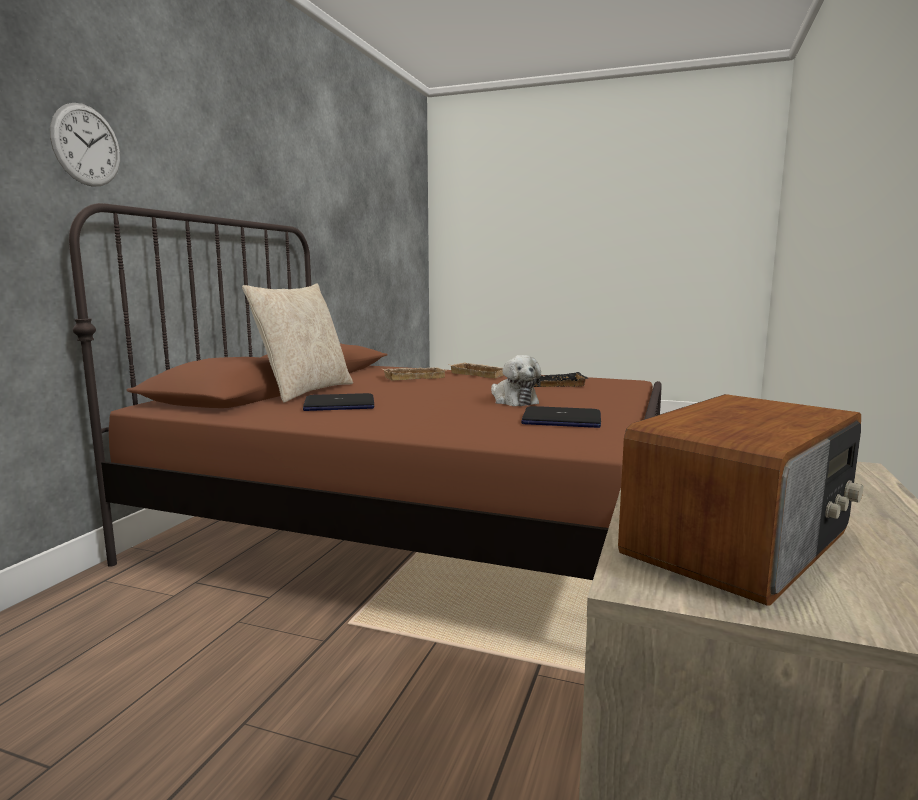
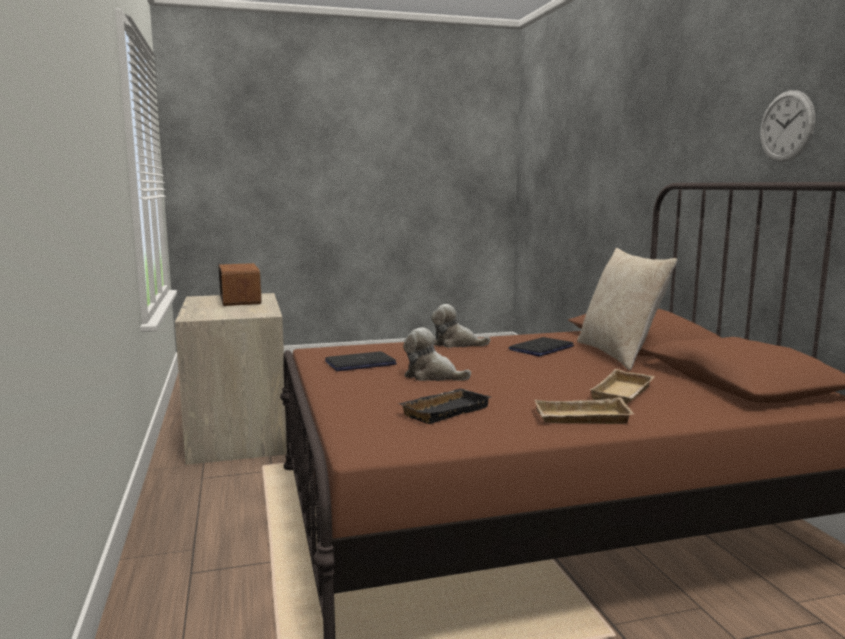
camera: 145 degrees right, 0 degrees up
wall clock [50,103,120,186] -> wall clock moved to [760,90,815,162]
radio [618,394,863,606] -> radio turned 150 degrees clockwise [218,263,262,306]
none -> plush toy [431,304,490,348]

